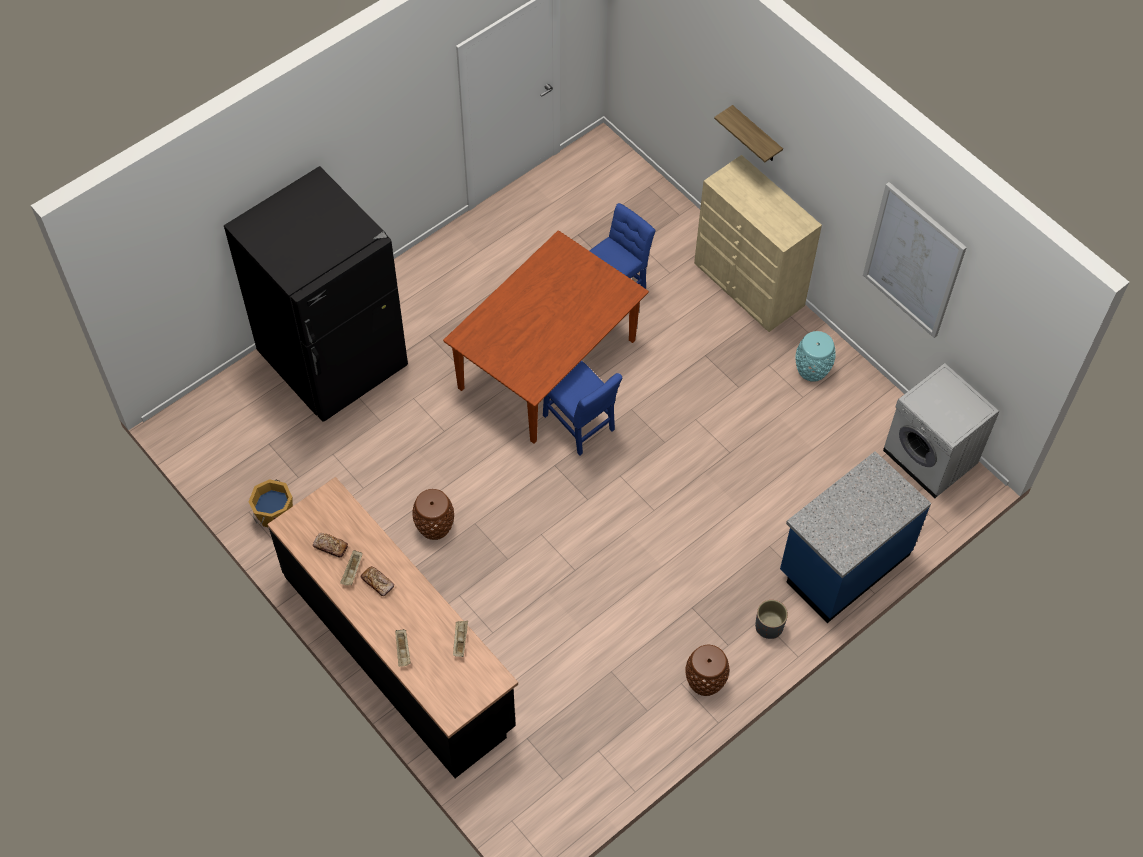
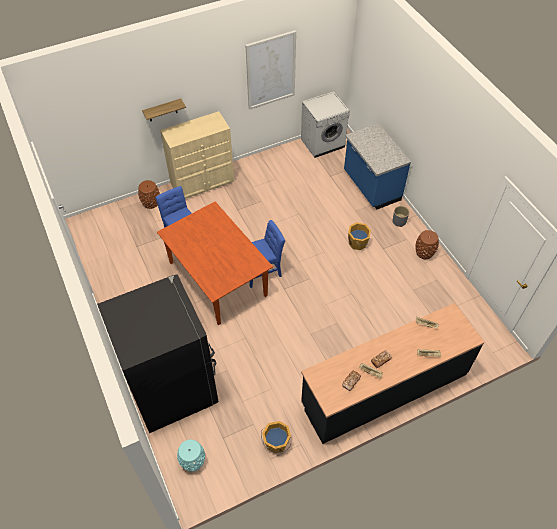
camera: 75 degrees left, 5 degrees down
brown stool [412,489,454,540] -> brown stool moved to [138,180,160,209]
turquoise stool [796,331,836,382] -> turquoise stool moved to [177,440,205,471]
none -> orange bucket [348,222,371,250]

